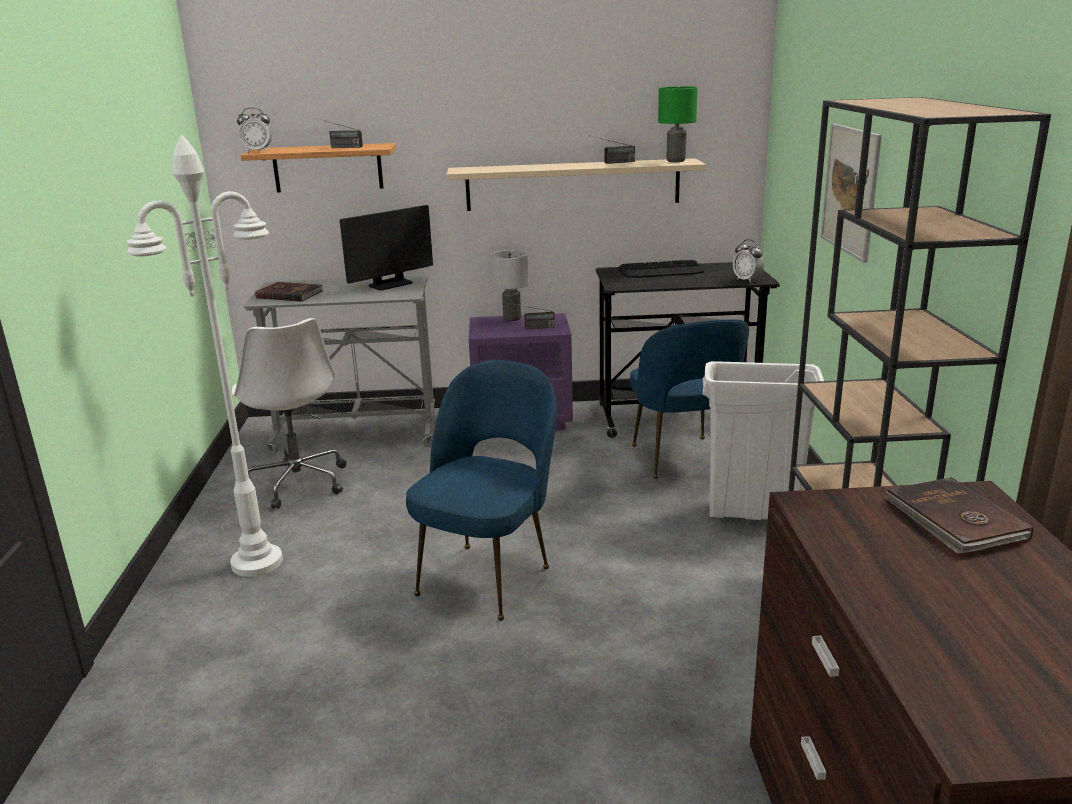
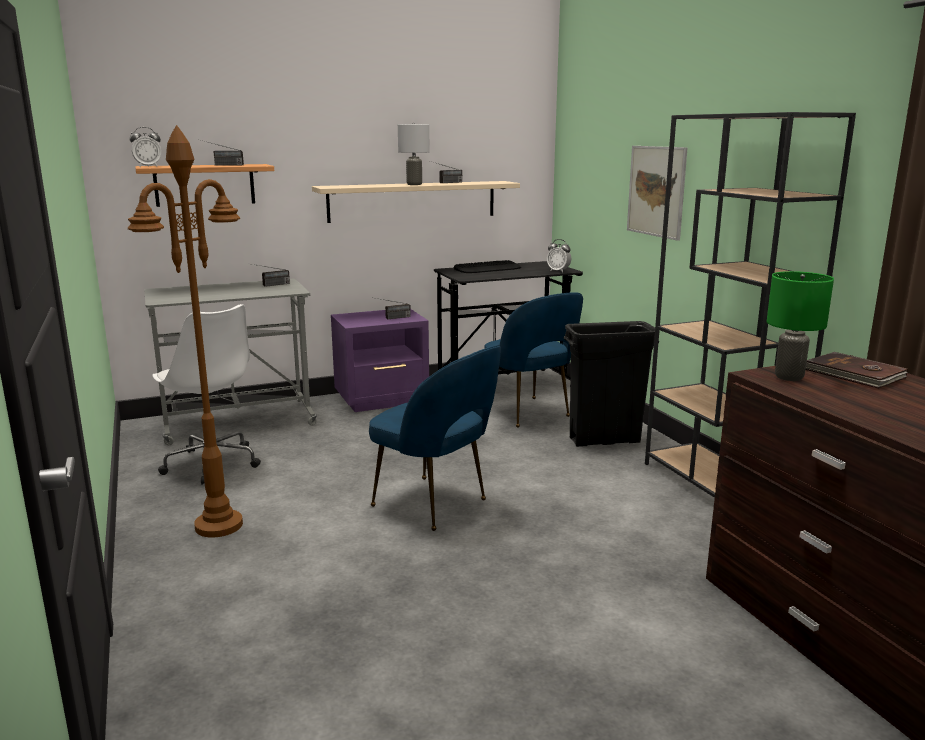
camera: 20 degrees left, 5 degrees down
white floor lamp [126,134,283,577] -> brown floor lamp [128,125,243,538]
brown book [255,282,324,302] -> none
monitor [340,205,433,290] -> radio [247,263,290,287]
blue chair [406,360,557,621] -> blue chair turned 120 degrees clockwise [369,344,501,531]
white table lamp [491,250,529,321] -> white table lamp moved to [398,123,430,185]
green table lamp [658,86,698,162] -> green table lamp moved to [766,271,834,381]
white trash can [703,361,824,520] -> black trash can [564,321,655,447]

